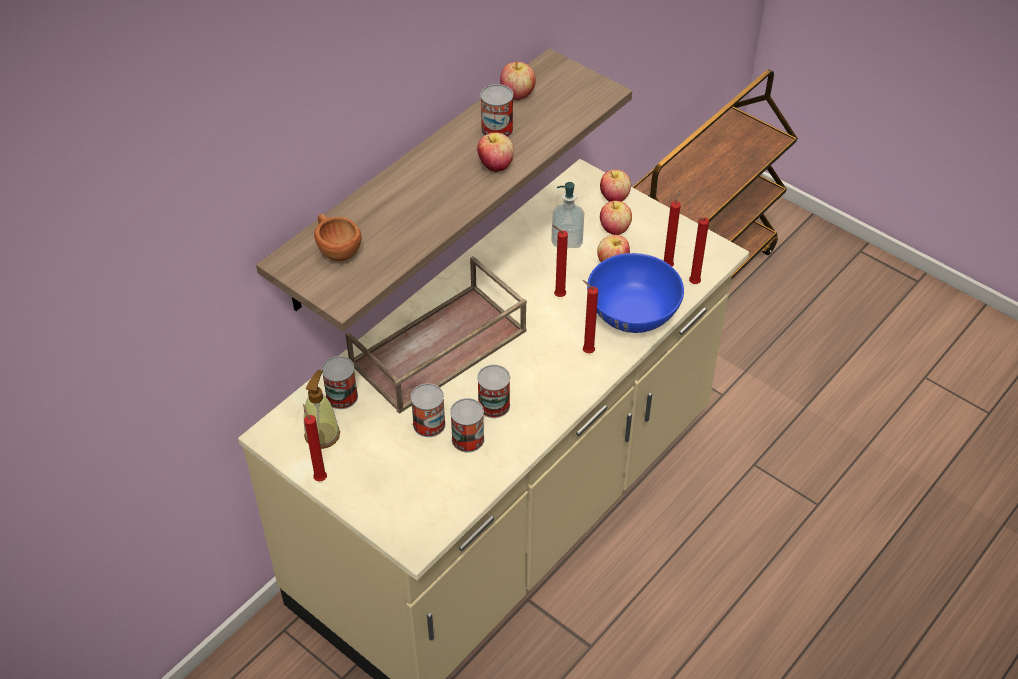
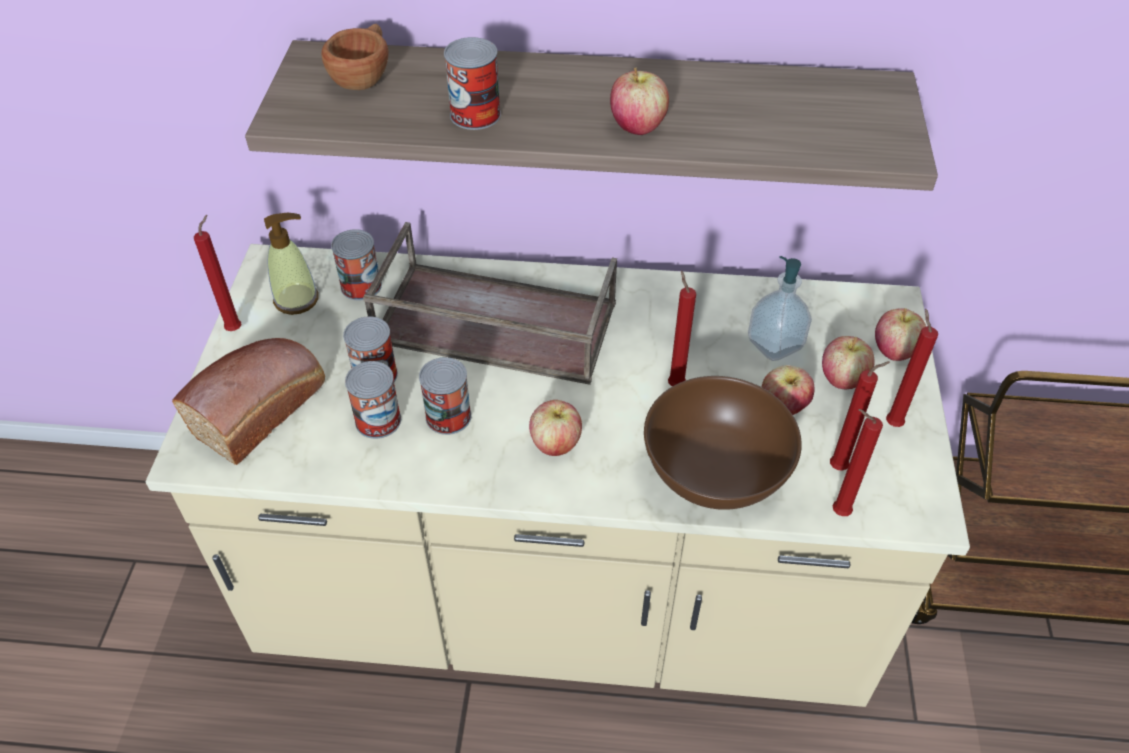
camera: 55 degrees right, 0 degrees up
can [480,84,513,137] -> can moved to [444,37,501,130]
apple [500,61,536,100] -> apple moved to [529,400,582,456]
red candle [583,280,598,353] -> red candle moved to [886,308,938,427]
blue bowl [587,253,684,333] -> brown bowl [644,376,802,510]
none -> bread [172,338,325,465]

